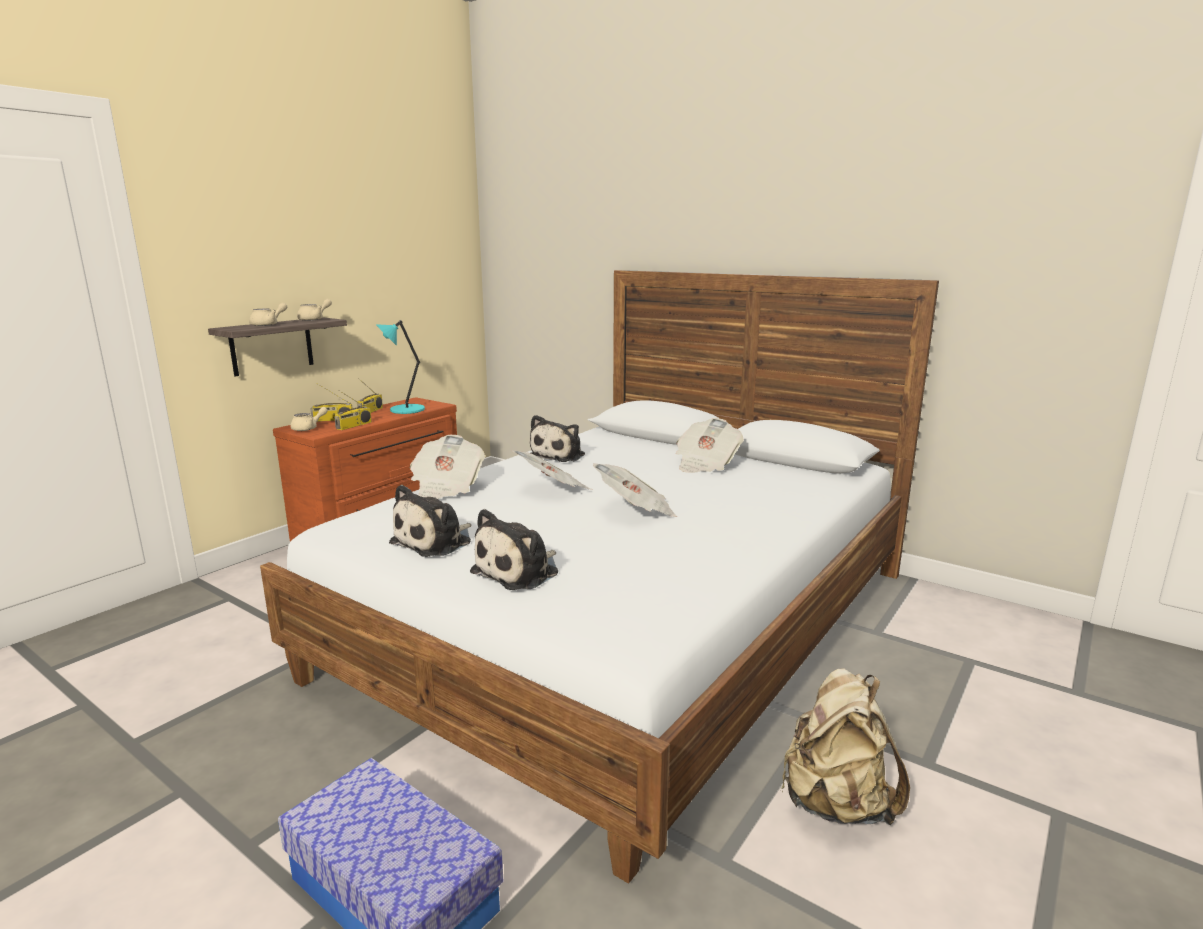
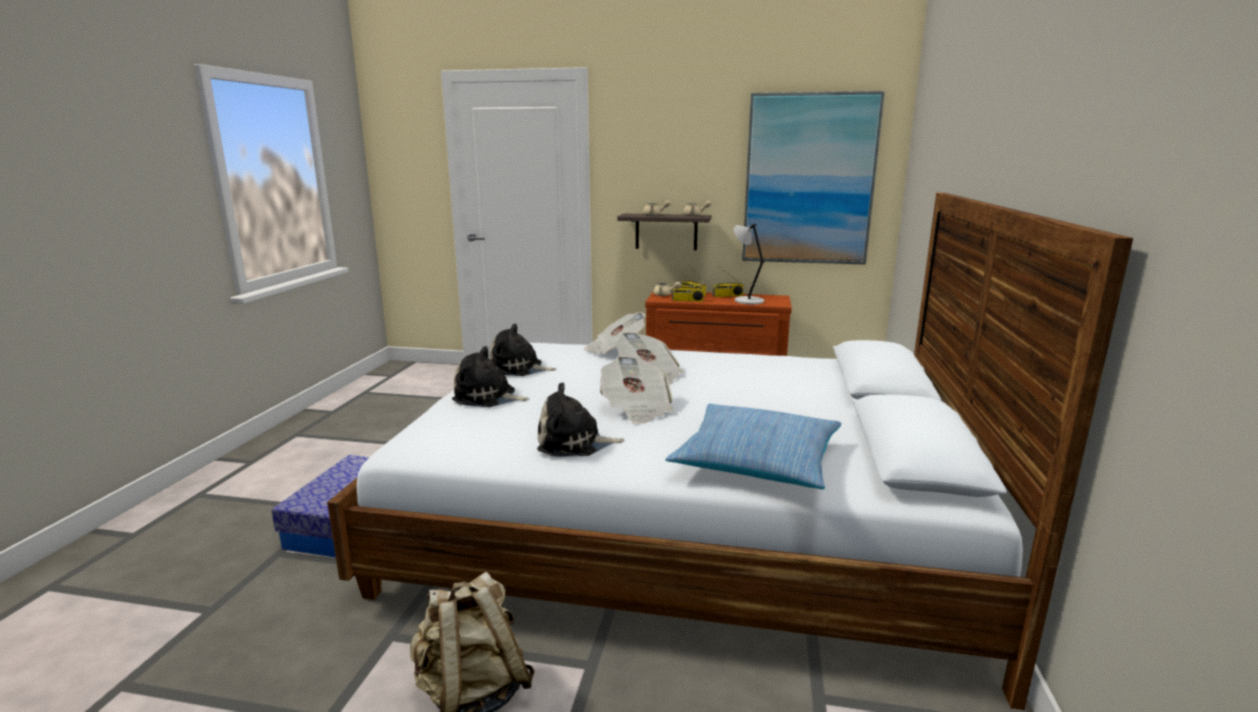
camera: 65 degrees right, 0 degrees up
turquoise table lamp [376,320,425,414] -> grey table lamp [734,224,765,305]
plush toy [530,415,585,462] -> plush toy moved to [537,382,624,457]
newspaper [676,418,744,473] -> none
none -> pillow [665,404,841,489]
none -> picture [742,91,885,265]

